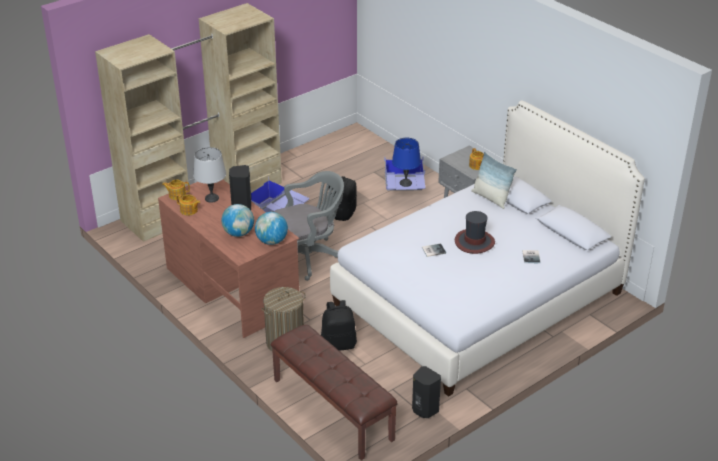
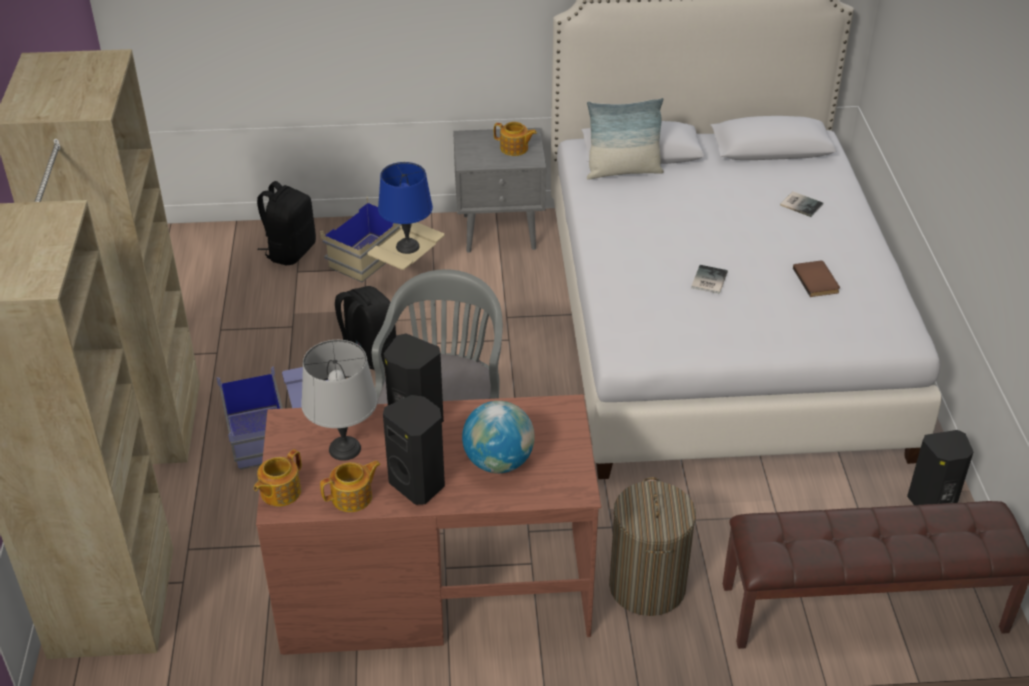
camera: 55 degrees left, 5 degrees up
globe [255,212,288,245] -> none
black backpack [321,300,357,351] -> black backpack moved to [257,181,316,265]
blue storage box [384,156,425,191] -> beige storage box [320,197,445,282]
hat [455,211,495,254] -> none
none -> black speaker [383,395,445,505]
none -> brown book [793,261,840,297]

